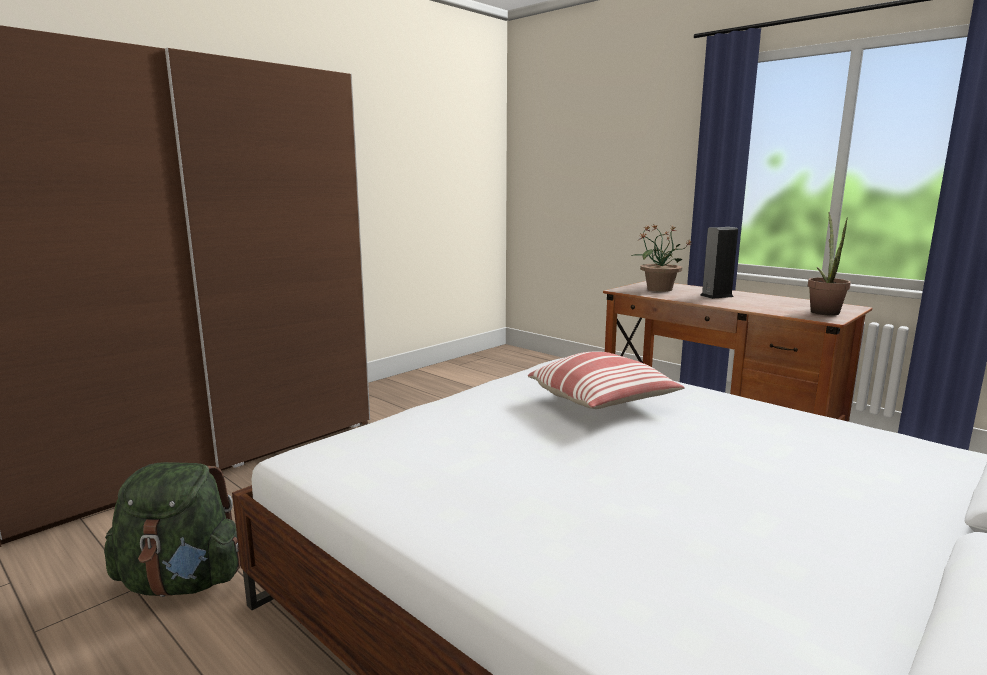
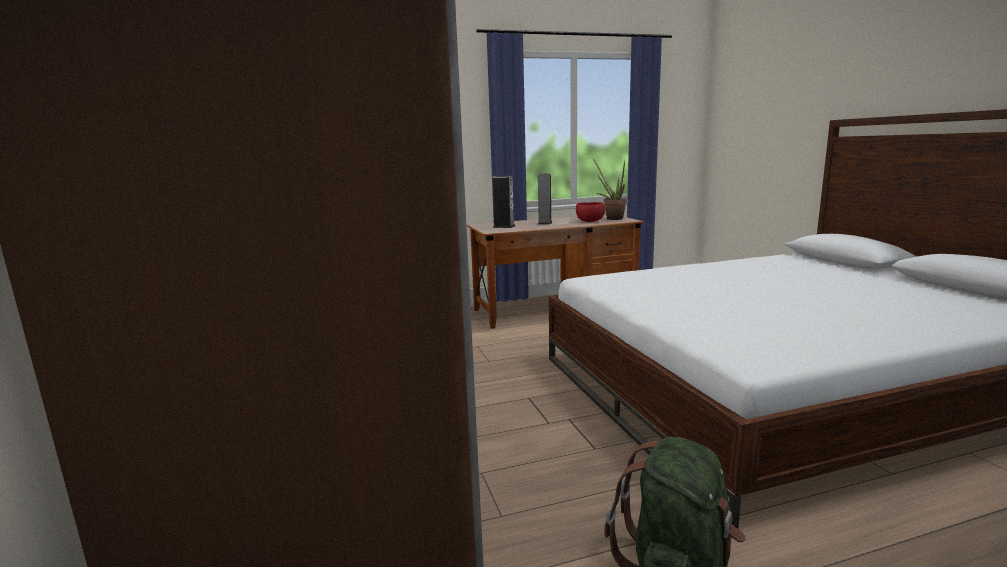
camera: 60 degrees left, 0 degrees up
pillow [528,351,685,409] -> none
potted plant [632,225,691,292] -> speaker [492,176,515,228]
none -> red bowl [576,202,605,222]

